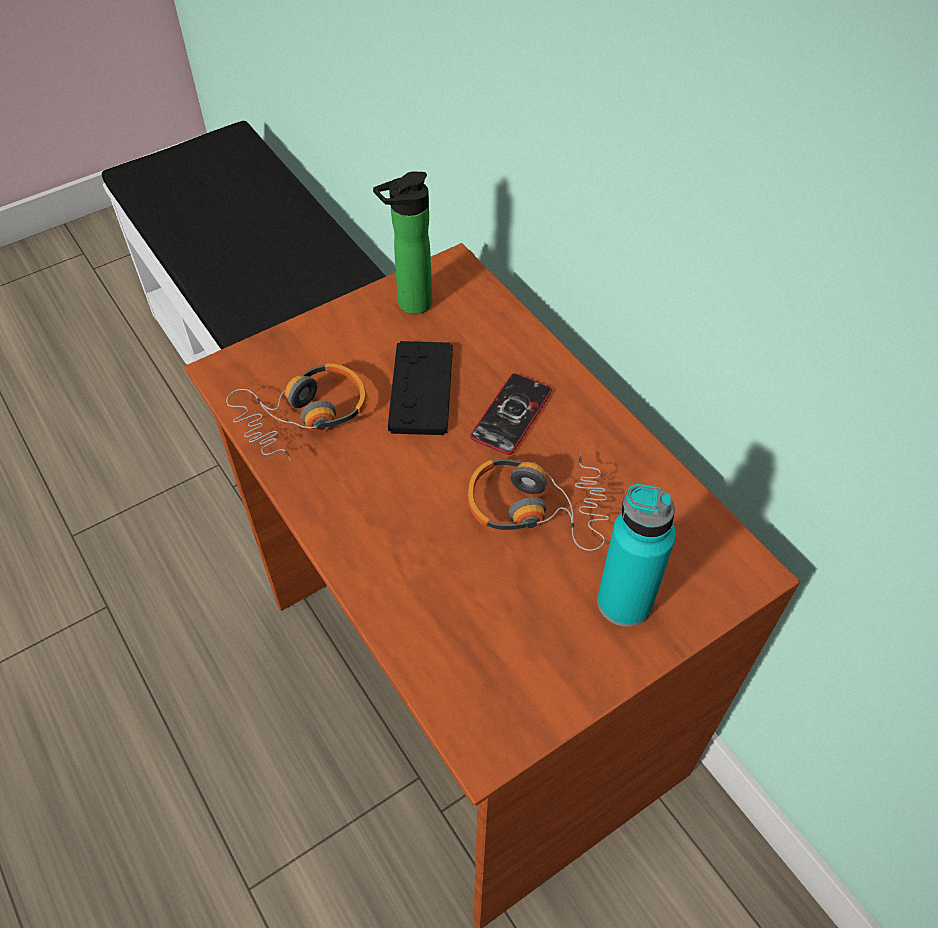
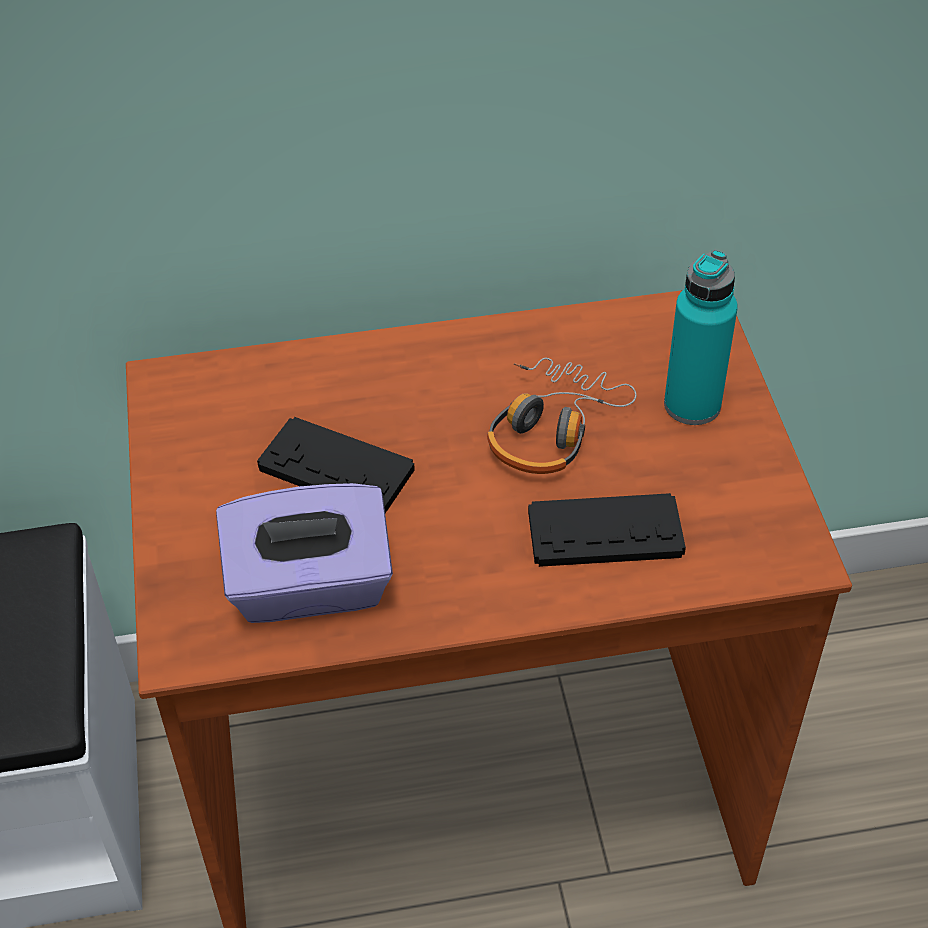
camera: 65 degrees left, 5 degrees down
headphones [226,363,366,461] -> purple tissue box [216,483,393,623]
bottle [373,171,432,314] -> none
phone [470,373,552,455] -> none
none -> black game controller [528,493,686,567]

